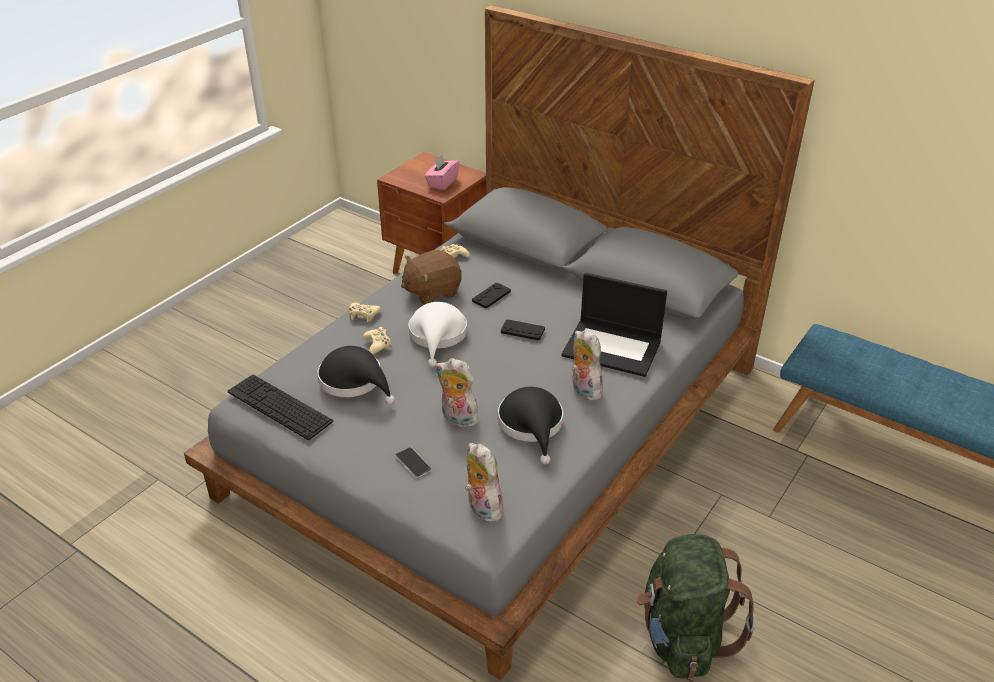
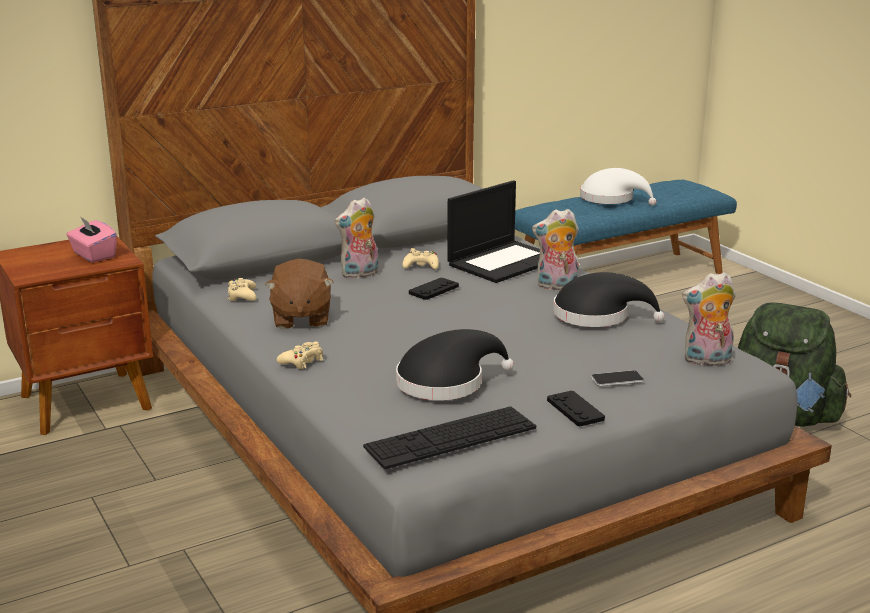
camera: 65 degrees left, 15 degrees down
beige game controller [363,327,392,354] -> beige game controller moved to [402,248,439,269]
white hat [409,302,467,367] -> white hat moved to [580,168,657,206]
plush toy [435,358,481,429] -> plush toy moved to [335,197,379,279]
black game controller [472,283,511,308] -> black game controller moved to [547,391,605,426]

